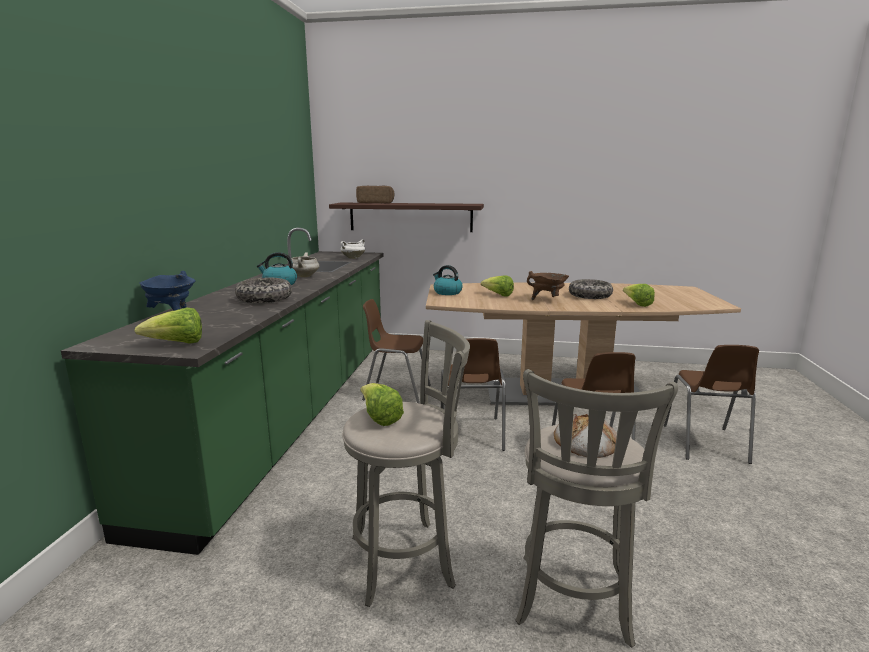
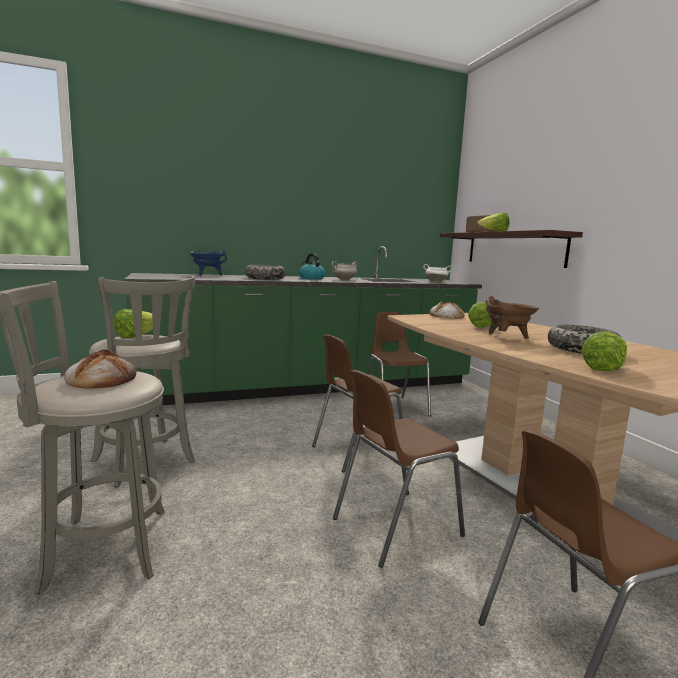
camera: 60 degrees right, 5 degrees down
lettuce [134,308,202,344] -> lettuce moved to [477,212,509,231]
kettle [433,265,463,295] -> bread [430,301,464,319]

